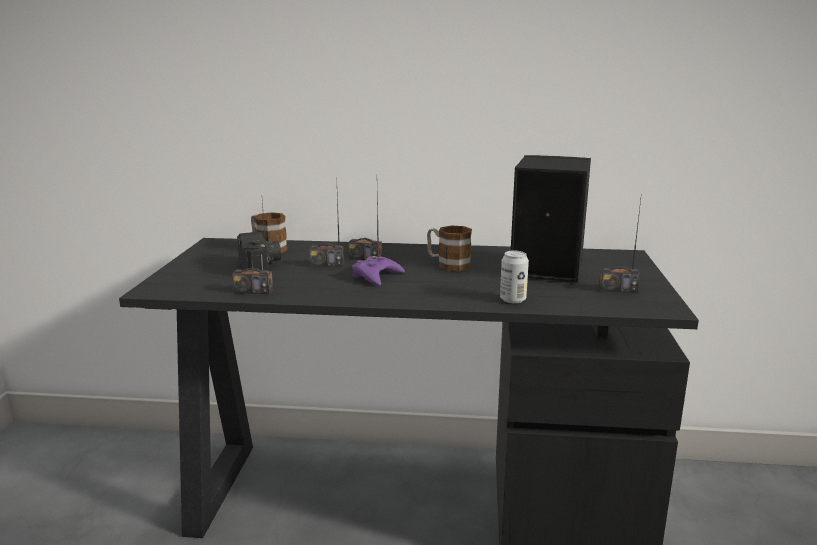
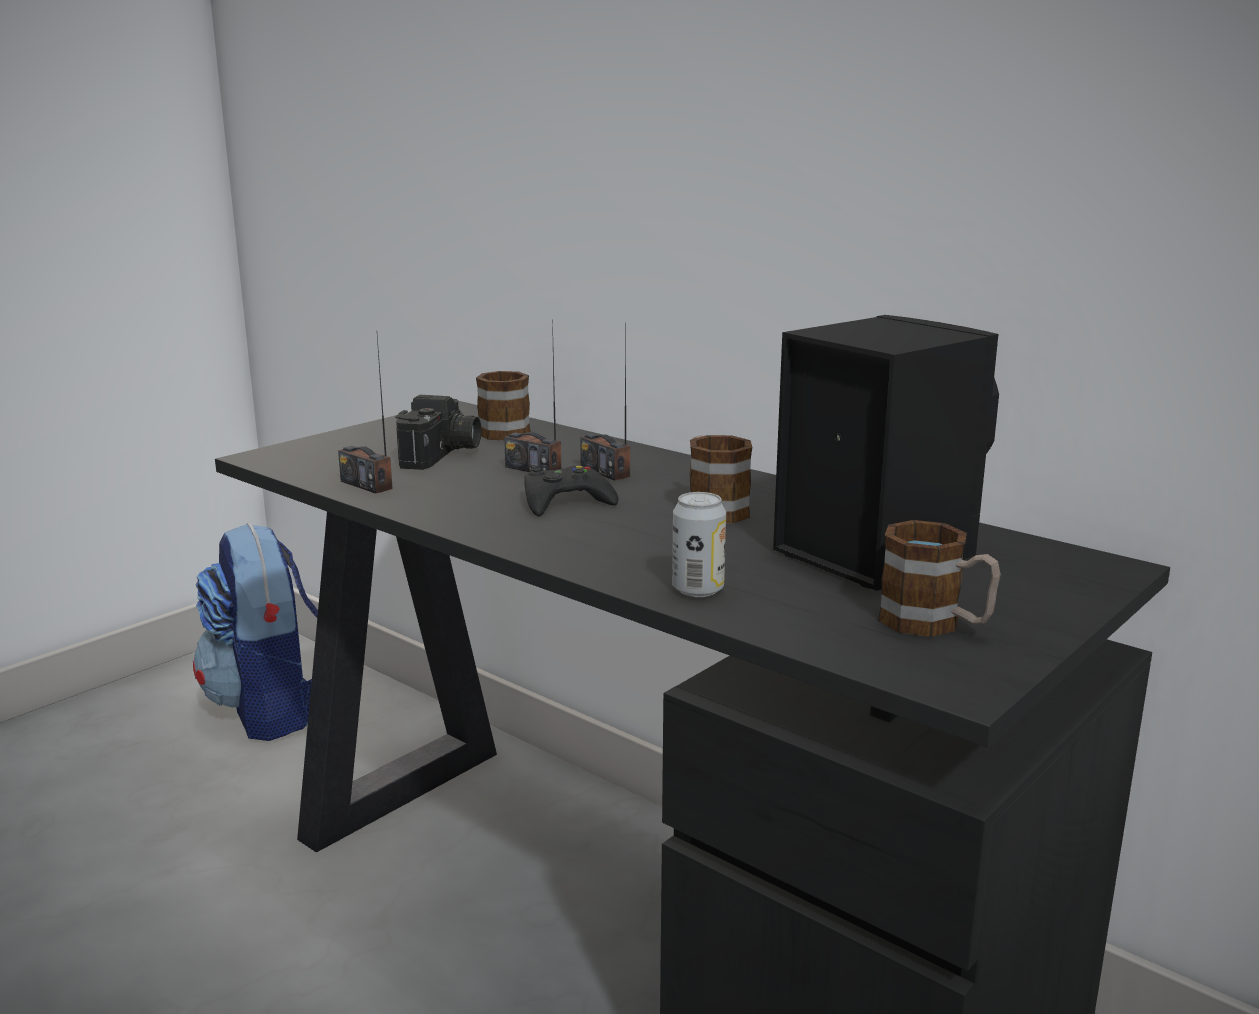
camera: 35 degrees right, 0 degrees up
purple game controller [352,255,405,286] -> black game controller [524,466,619,516]
radio [599,193,642,293] -> mug [878,520,1001,637]
none -> backpack [193,523,318,741]

